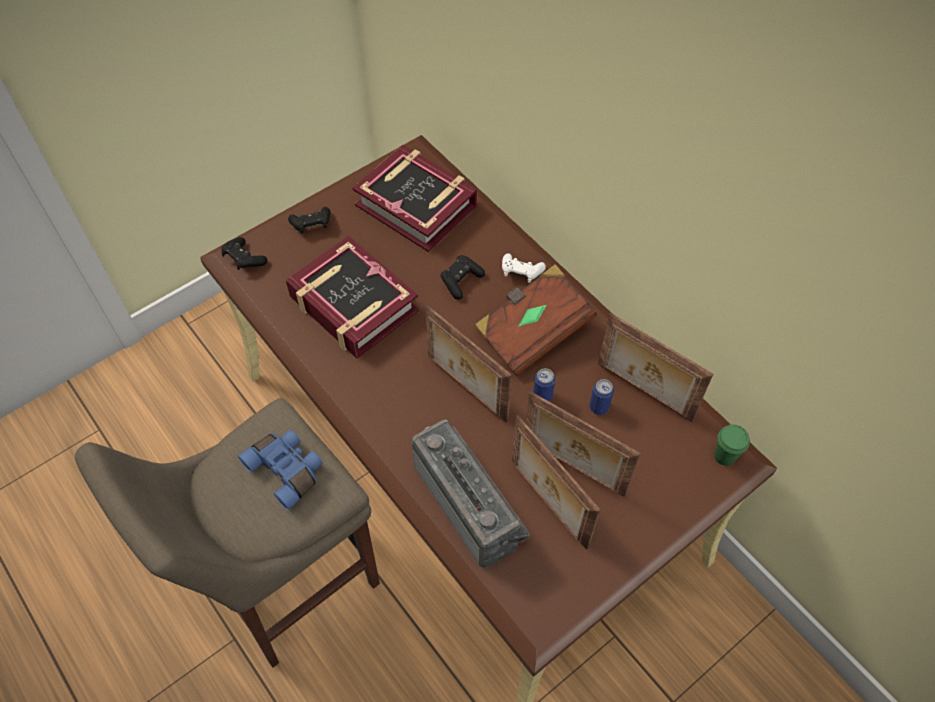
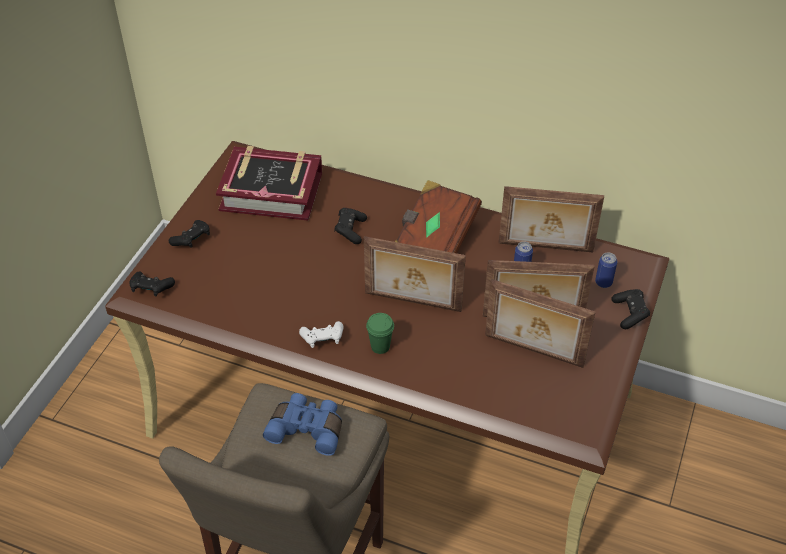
camera: 30 degrees left, 10 degrees down
book [286,236,419,359] -> none
radio [411,419,531,568] -> none
white game controller [502,253,546,283] -> white game controller moved to [299,321,344,348]
can [533,368,555,402] -> can moved to [595,252,617,288]
green cup [714,424,750,466] -> green cup moved to [366,313,394,354]
none -> black game controller [612,289,650,329]

